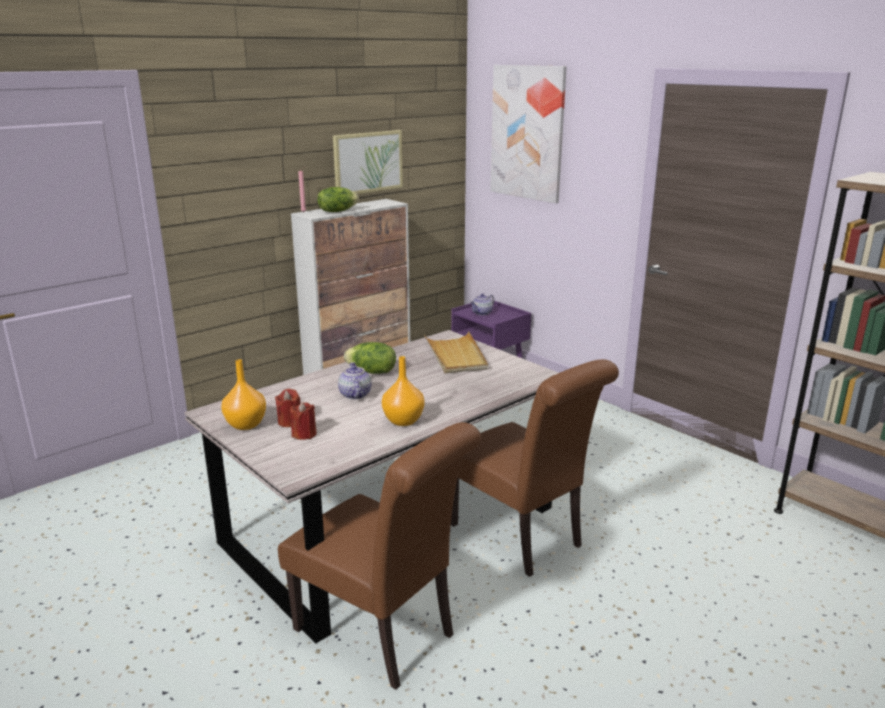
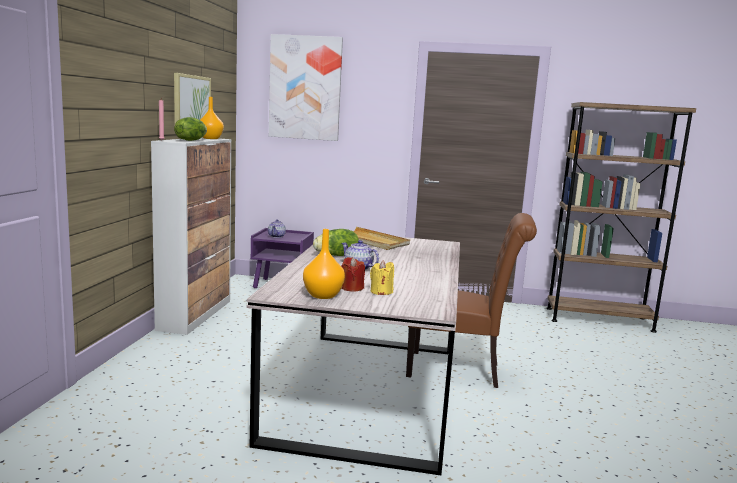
camera: 40 degrees left, 10 degrees down
brown chair [278,422,481,690] -> none
red candle [290,402,317,440] -> yellow candle [370,260,394,295]
orange vase [382,356,425,426] -> orange vase moved to [200,97,224,139]

